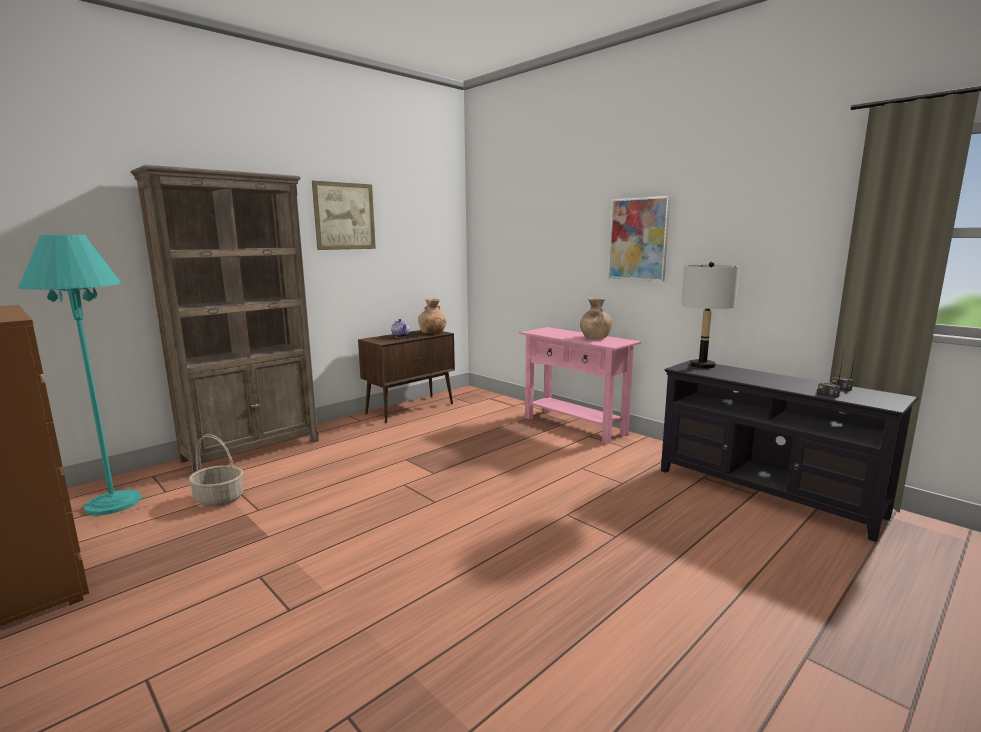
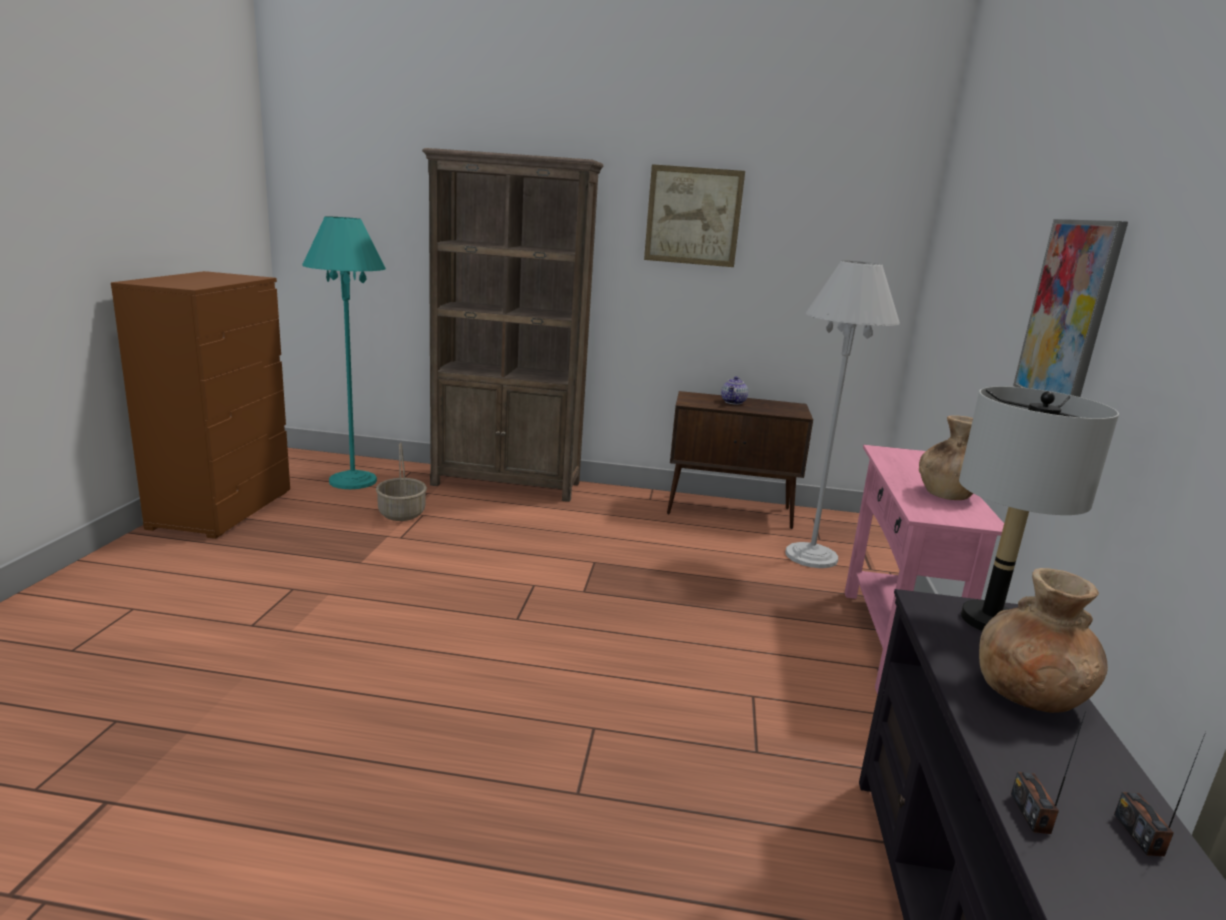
camera: 50 degrees right, 5 degrees up
brown vase [418,299,447,333] -> brown vase moved to [979,568,1108,713]
none -> white floor lamp [785,261,900,568]

